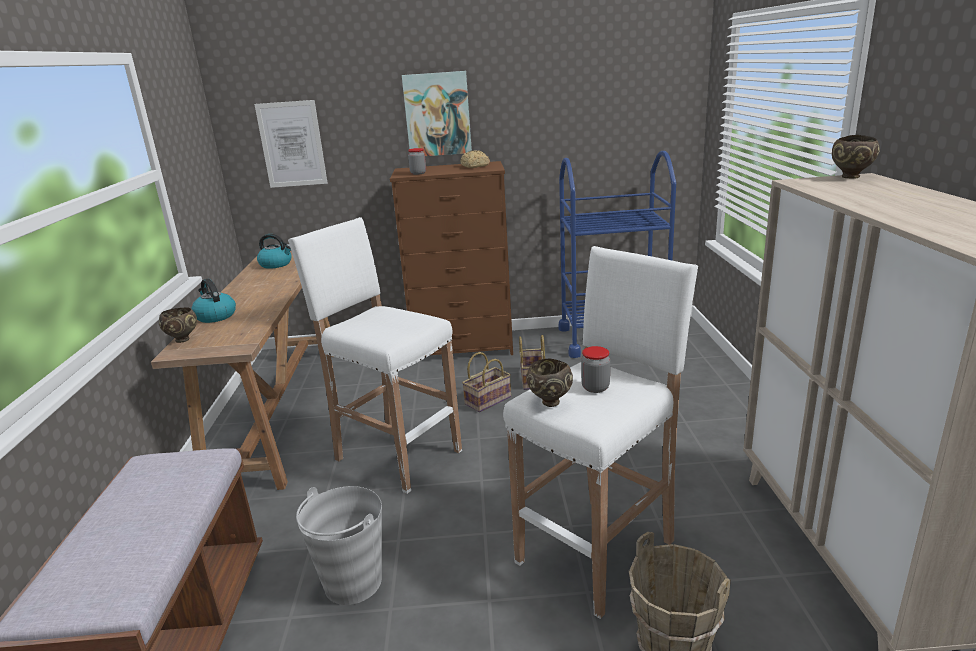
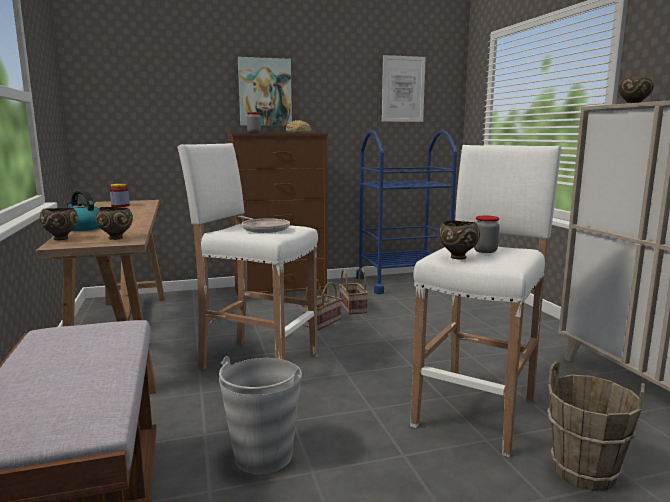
camera: 15 degrees left, 10 degrees down
picture [254,100,327,188] -> picture moved to [382,55,426,122]
kettle [257,234,292,269] -> jar [110,184,130,207]
none -> brown bowl [96,207,133,240]
none -> frying pan [237,216,290,233]

